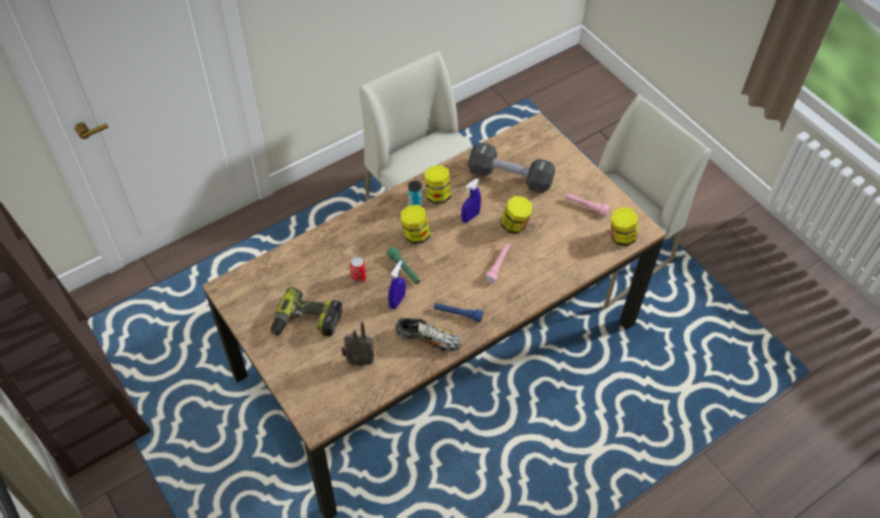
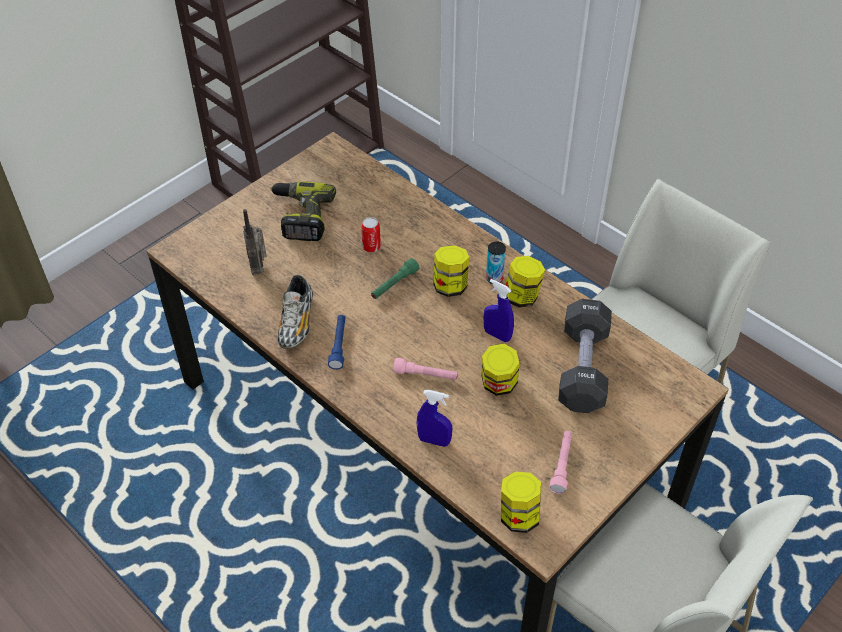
camera: 80 degrees right, 5 degrees down
blue spray bottle [388,260,406,309] -> blue spray bottle moved to [417,390,452,447]

